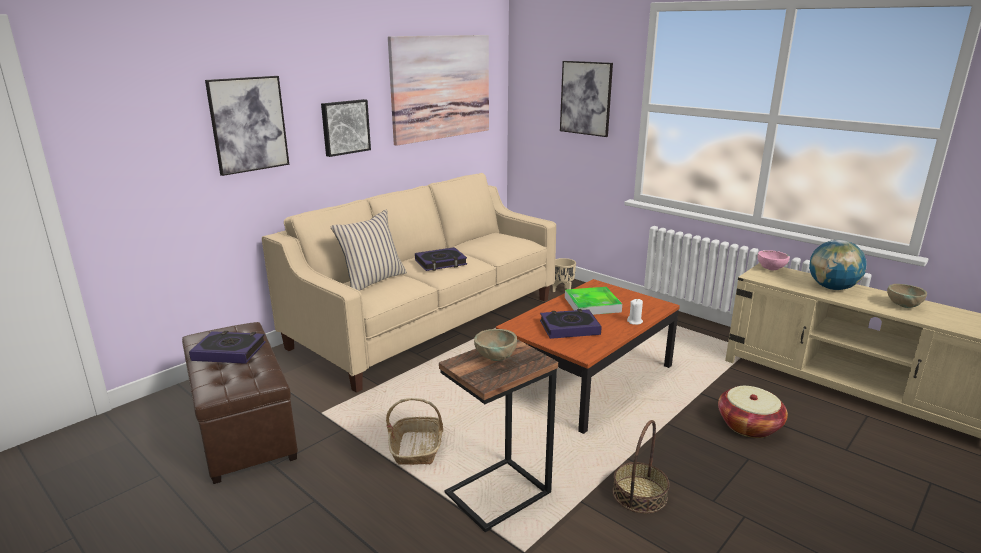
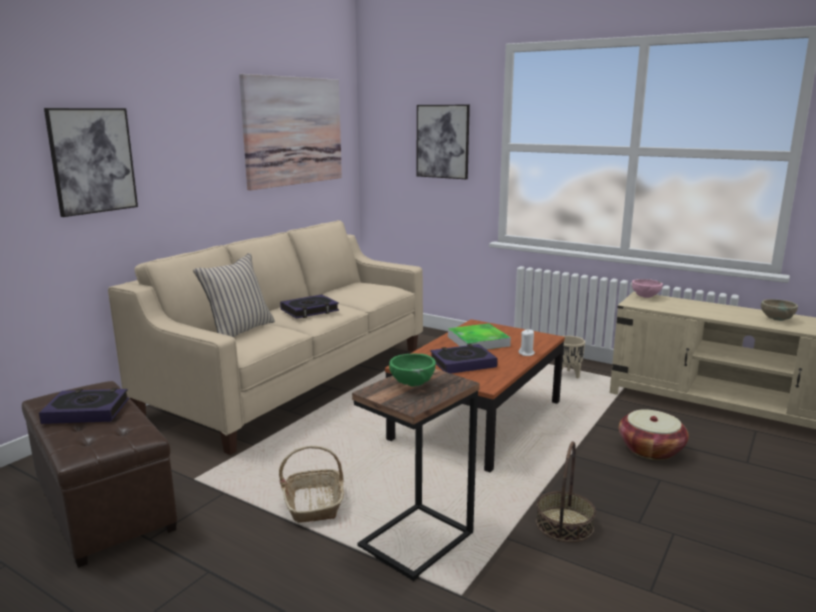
camera: 10 degrees left, 5 degrees down
picture [321,99,371,157] -> none
beige bowl [474,329,517,361] -> green bowl [389,353,436,387]
beige planter [553,258,576,292] -> beige planter moved to [562,336,585,378]
globe [809,239,867,290] -> none

